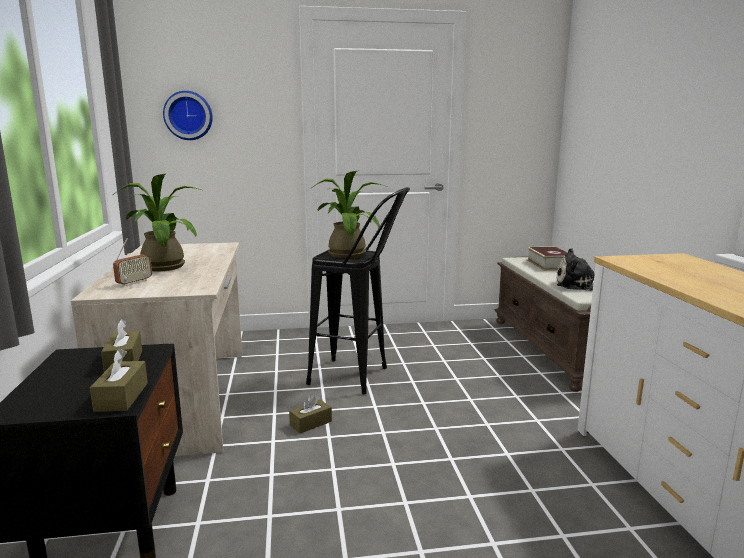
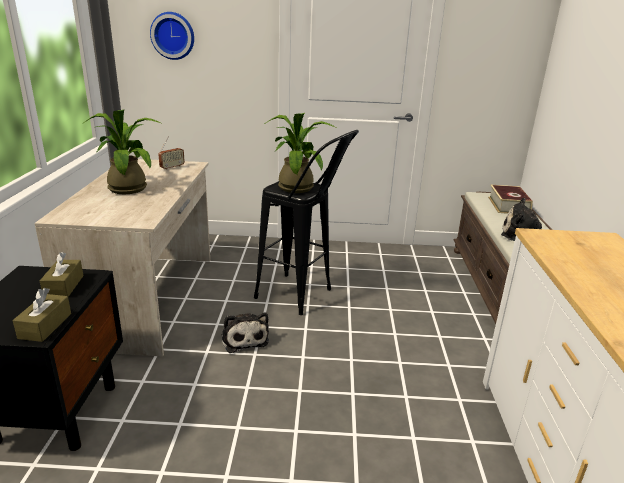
camera: 10 degrees right, 10 degrees up
radio [113,238,152,286] -> radio moved to [158,136,185,170]
brown tissue box [289,395,332,434] -> plush toy [222,312,269,353]

